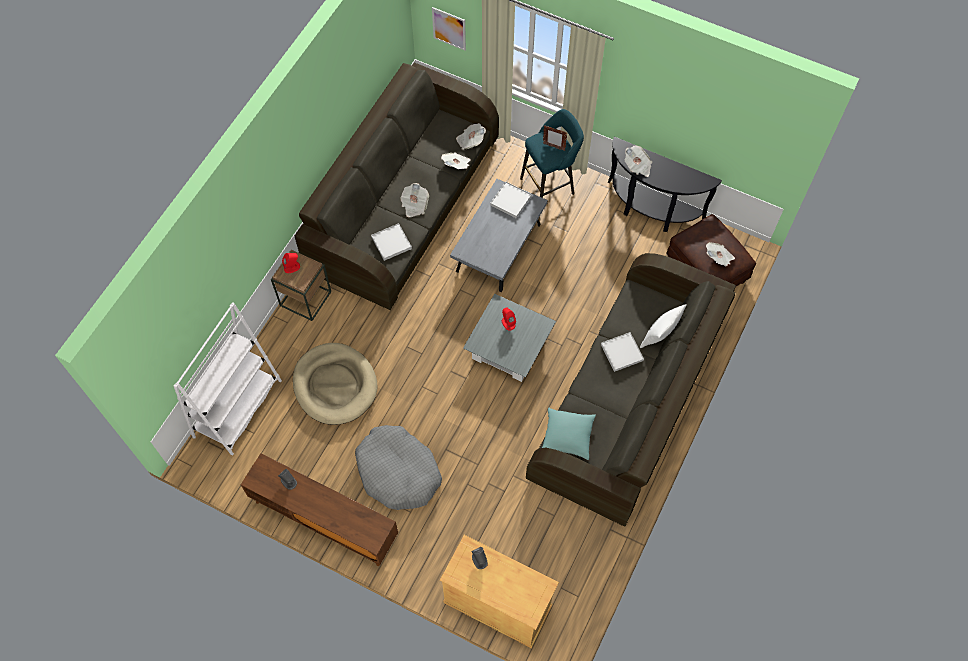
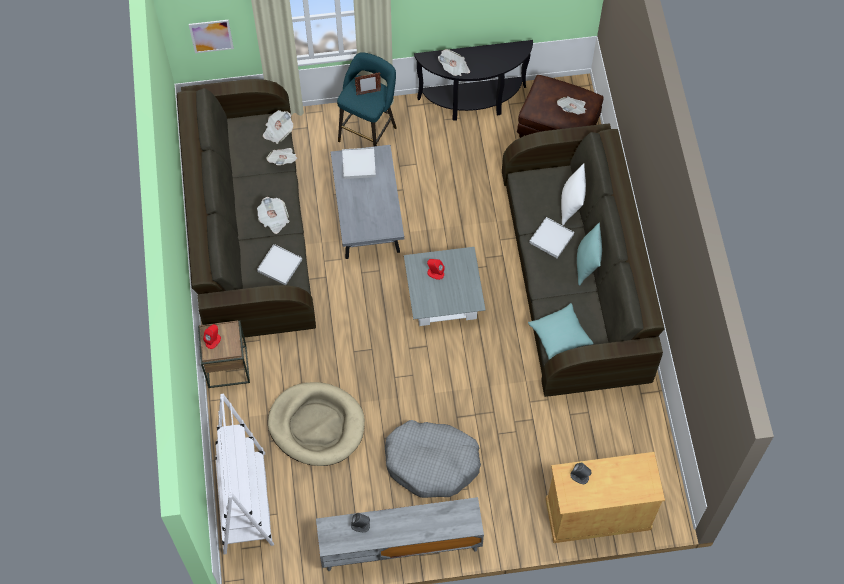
camera: 35 degrees left, 0 degrees up
brown tv stand [241,453,398,566] -> grey tv stand [316,497,484,571]
none -> turquoise pillow [577,222,602,286]

